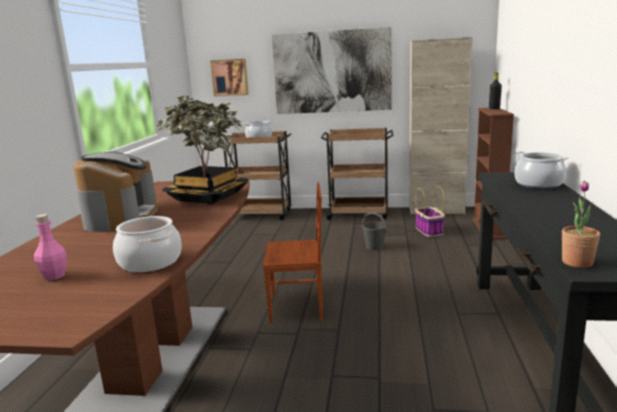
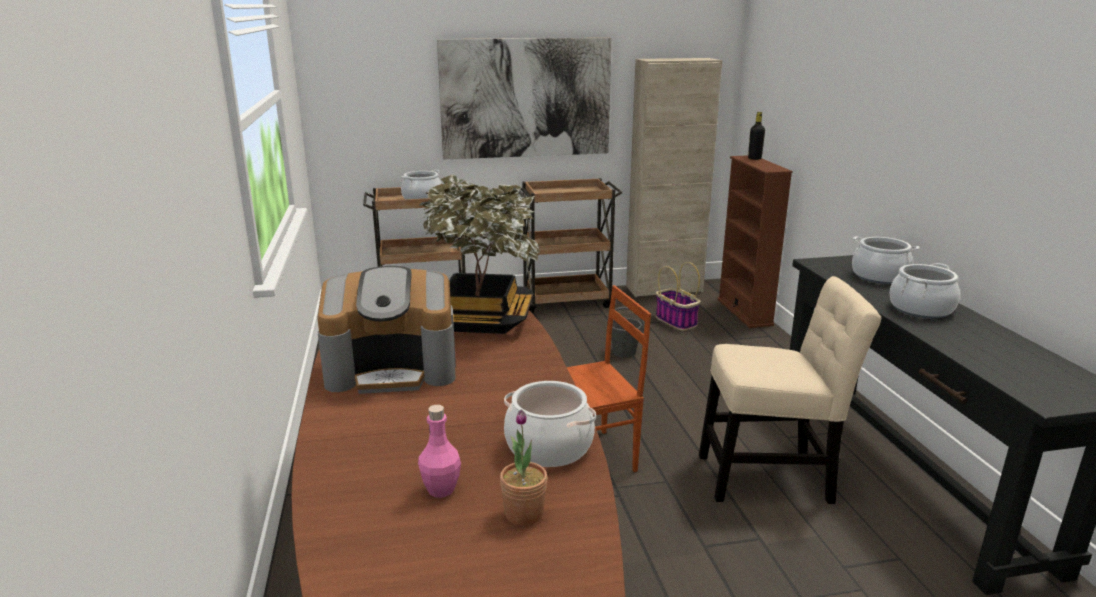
camera: 20 degrees left, 5 degrees up
coffee machine [73,151,158,232] -> coffee machine turned 105 degrees clockwise [317,266,456,394]
picture [210,59,249,97] -> none
potted plant [562,181,600,268] -> potted plant moved to [500,410,547,526]
none -> beige chair [699,276,881,504]
none -> cooking pot [890,263,960,318]

